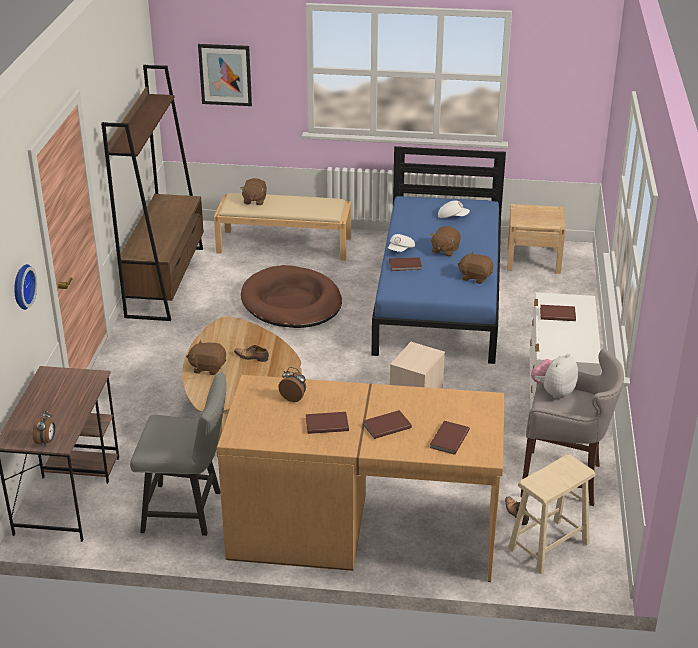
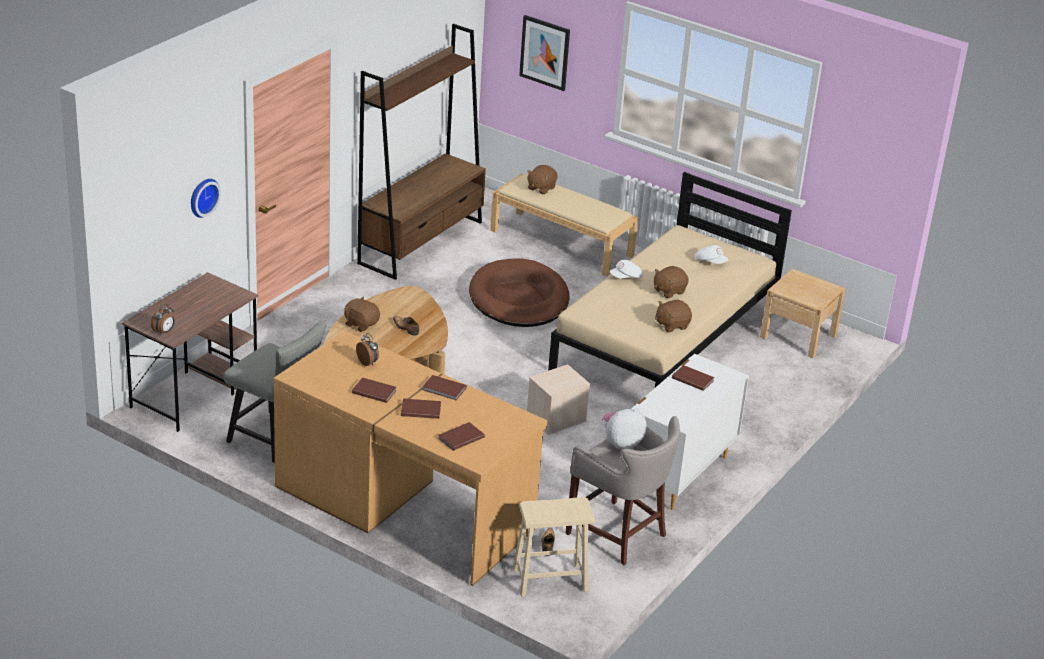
camera: 25 degrees right, 0 degrees up
blue bed [372,146,506,364] -> beige bed [548,172,792,388]
brown book [389,257,422,271] -> brown book moved to [422,375,467,400]
brown plush toy [458,252,493,284] -> brown plush toy turned 75 degrees counterclockwise [655,300,692,332]

